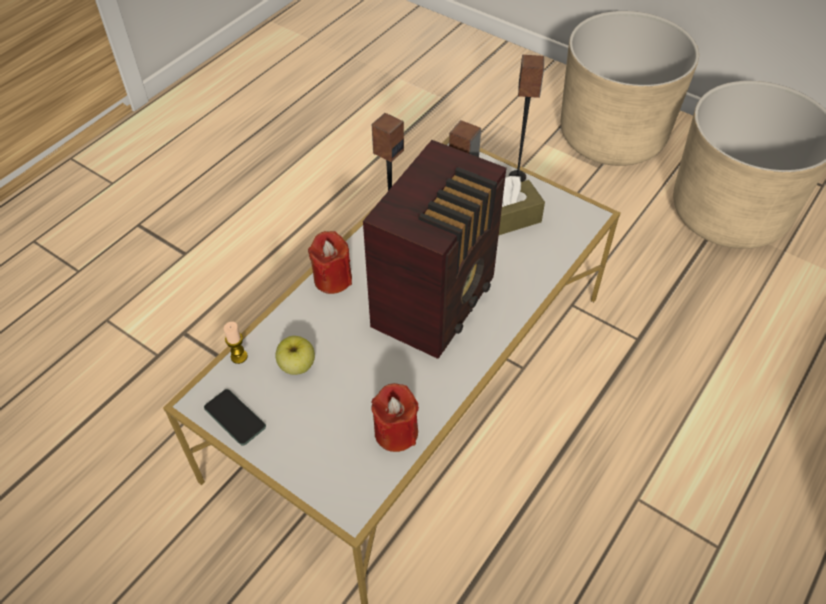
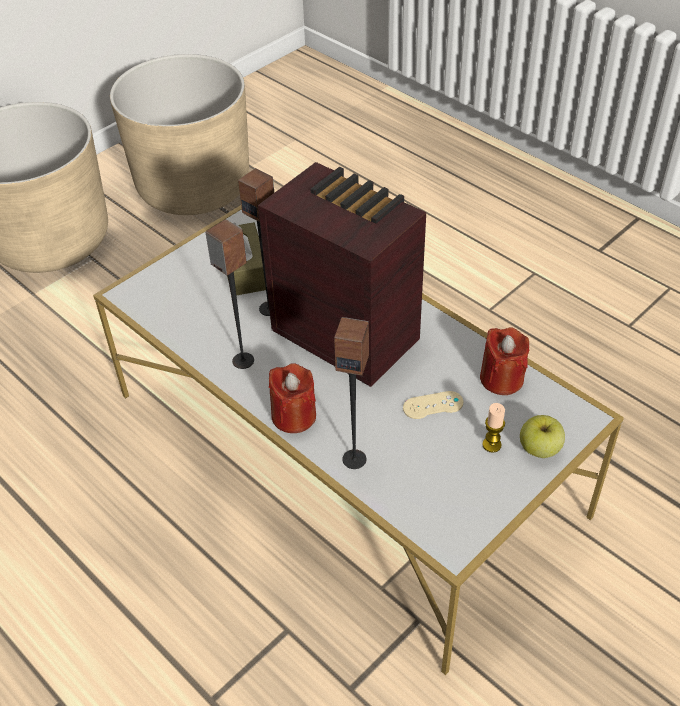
camera: 80 degrees left, 5 degrees down
phone [204,389,266,445] -> none
candle [224,322,248,364] -> candle moved to [482,403,505,453]
apple [275,336,315,375] -> apple moved to [520,415,565,458]
speaker [509,55,544,182] -> speaker moved to [334,317,369,469]
none -> beige game controller [403,391,464,419]

